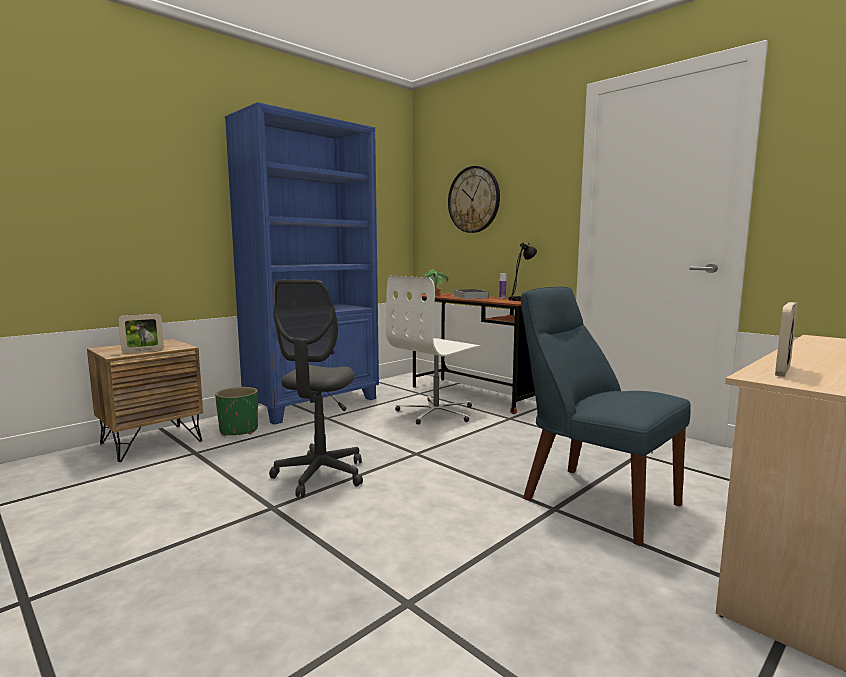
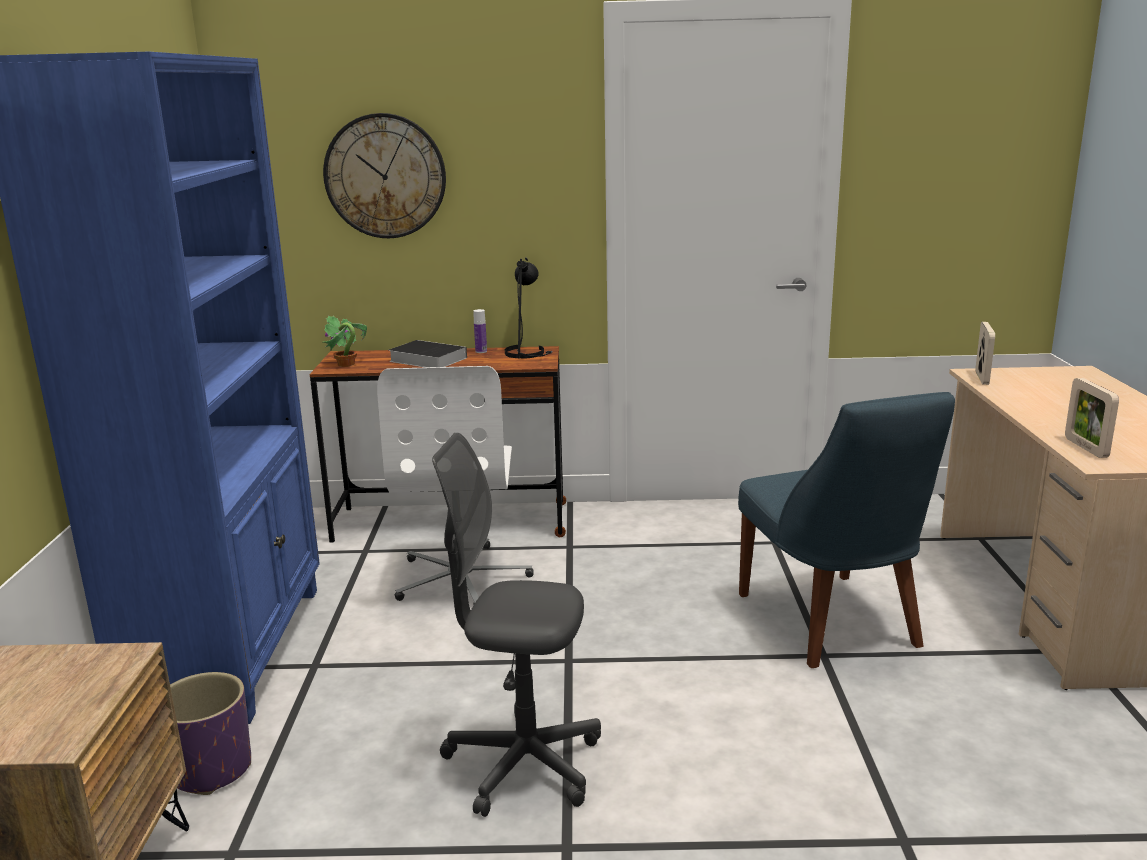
camera: 45 degrees left, 10 degrees up
picture frame [118,313,164,353] -> picture frame moved to [976,322,995,385]
green planter [215,387,258,436] -> purple planter [170,672,251,795]
grey office chair [269,279,363,498] -> grey office chair turned 135 degrees clockwise [432,433,601,817]
blue chair [521,287,691,546] -> blue chair turned 105 degrees counterclockwise [738,392,955,668]

